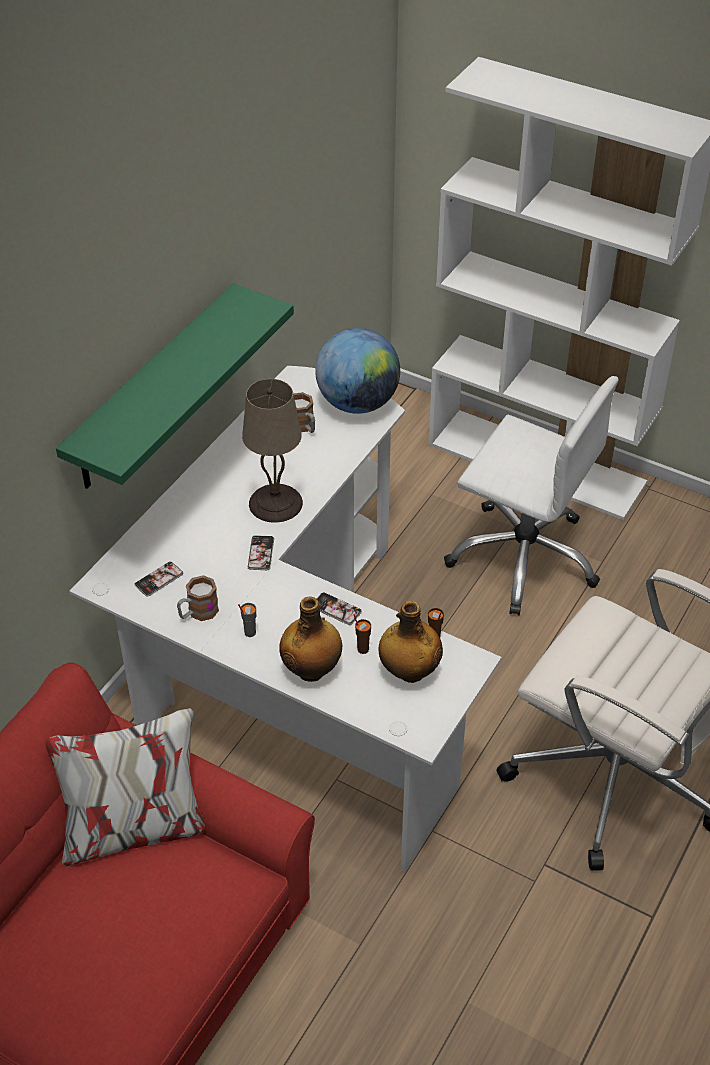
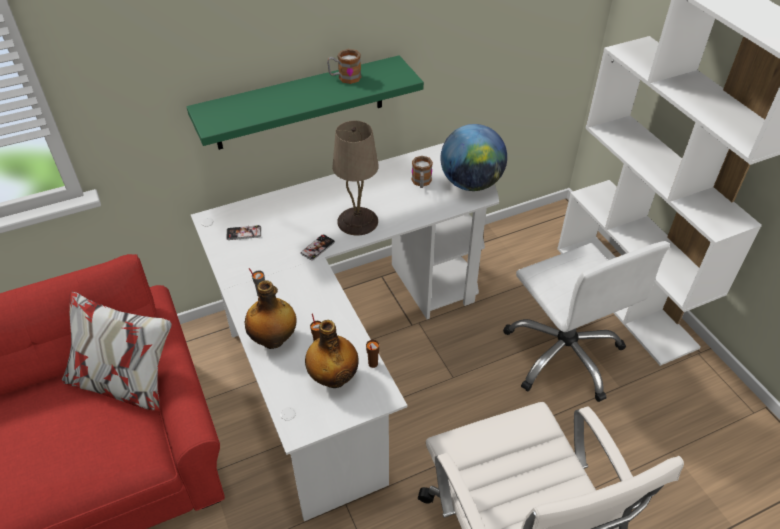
camera: 35 degrees right, 0 degrees up
mug [177,575,219,621] -> mug moved to [327,49,361,84]
phone [317,592,362,625] -> none

